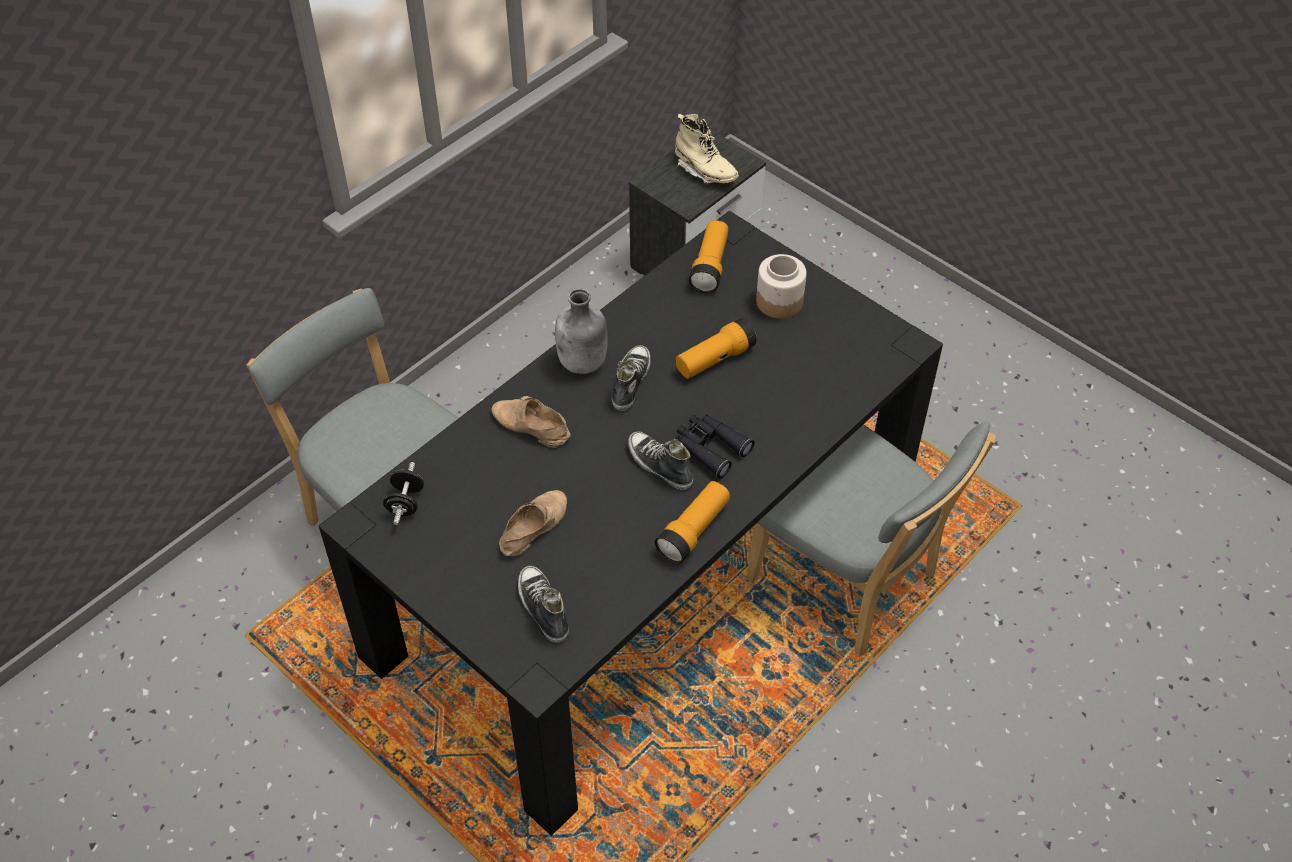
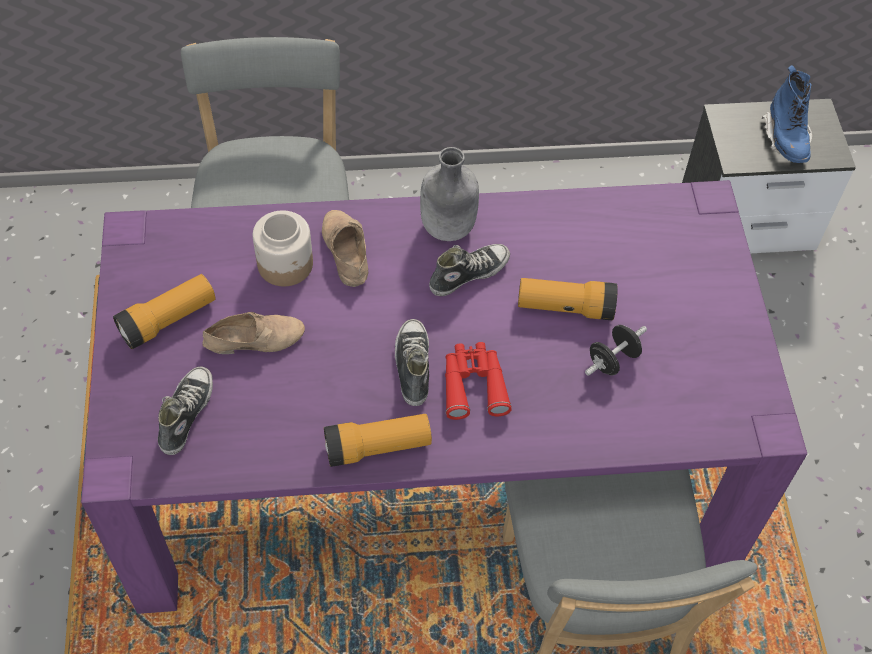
camera: 40 degrees right, 5 degrees up
black dining table [319,211,943,836] -> purple dining table [81,180,807,614]
black dumbbell [383,462,424,525] -> black dumbbell moved to [585,325,647,376]
beige boot [675,114,739,183] -> blue boot [762,65,812,163]
black binoculars [677,414,755,479] -> red binoculars [445,342,512,420]
flashlight [689,220,728,293] -> flashlight moved to [113,274,216,349]
jar [756,254,807,319] -> jar moved to [253,211,313,286]

